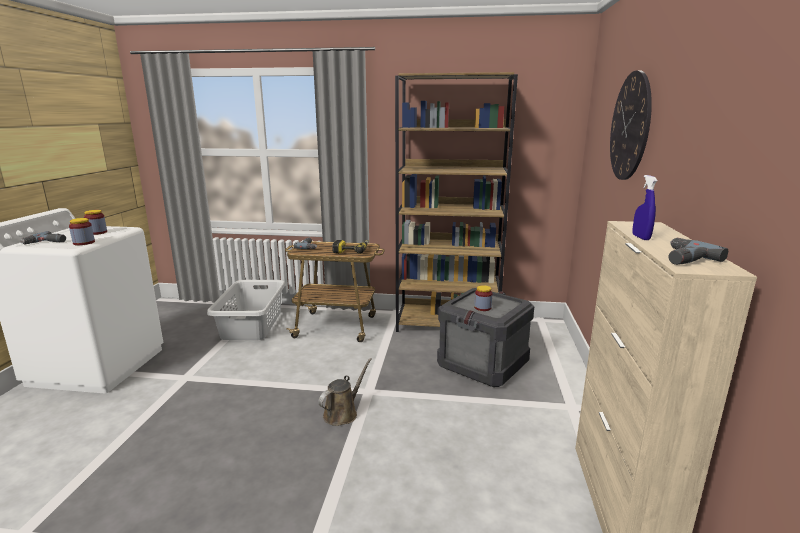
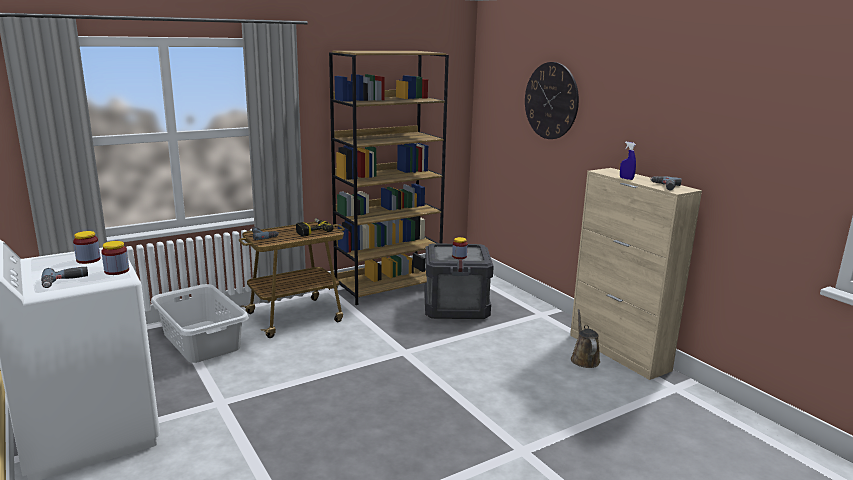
camera: 40 degrees left, 0 degrees up
brown watering can [318,358,372,426] -> brown watering can moved to [571,309,600,368]

